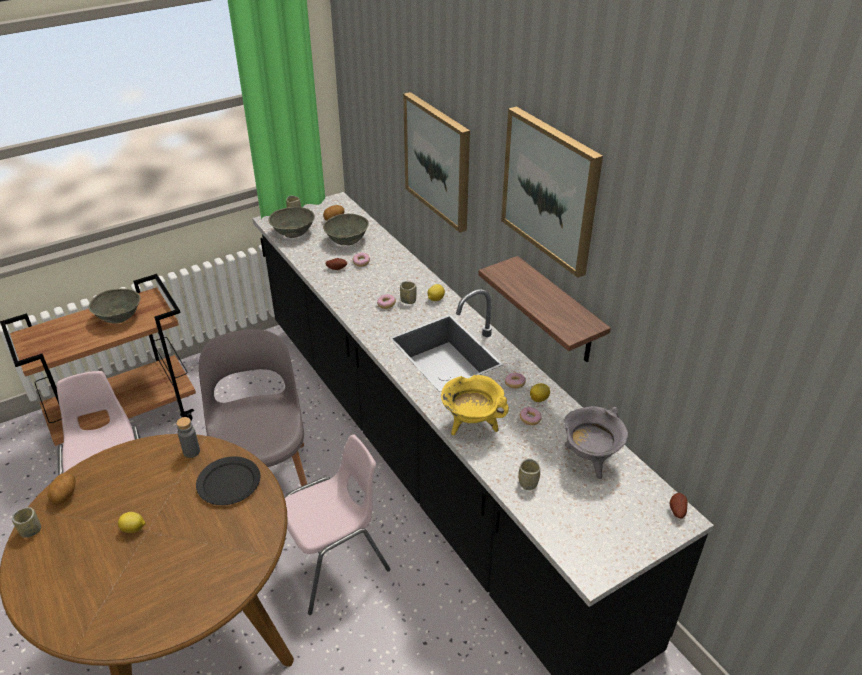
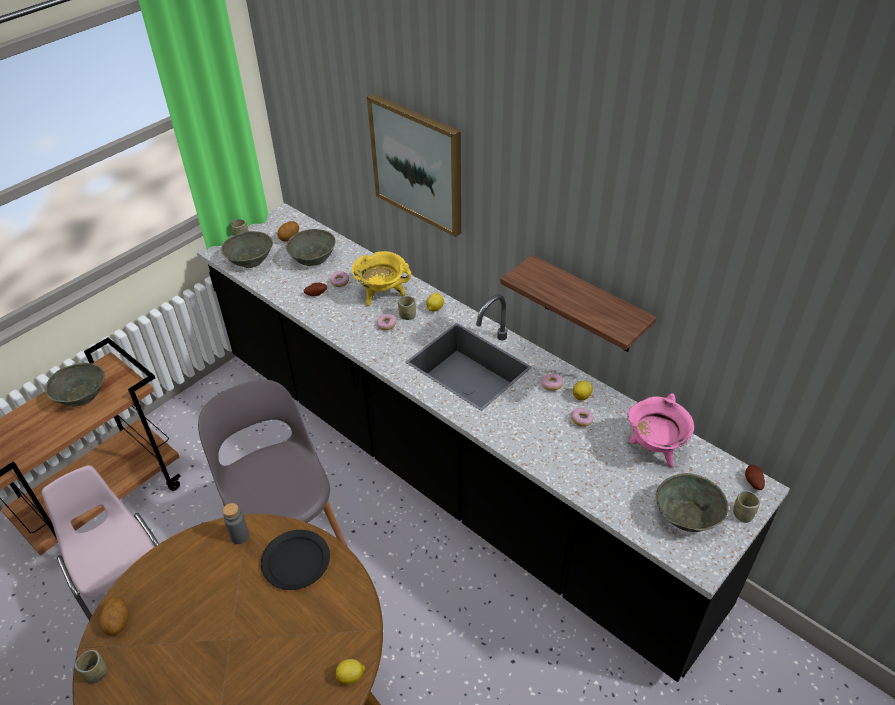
camera: 15 degrees left, 5 degrees up
lemon [118,512,146,533] -> lemon moved to [336,659,365,685]
pink chair [285,435,390,615] -> none
yellow cooking pot [441,374,509,435] -> yellow cooking pot moved to [352,251,411,306]
picture [501,106,603,278] -> none
cup [518,458,540,490] -> cup moved to [733,490,760,523]
grey cooking pot [564,406,628,479] -> pink cooking pot [627,393,694,467]
none -> grey bowl [656,473,729,532]

